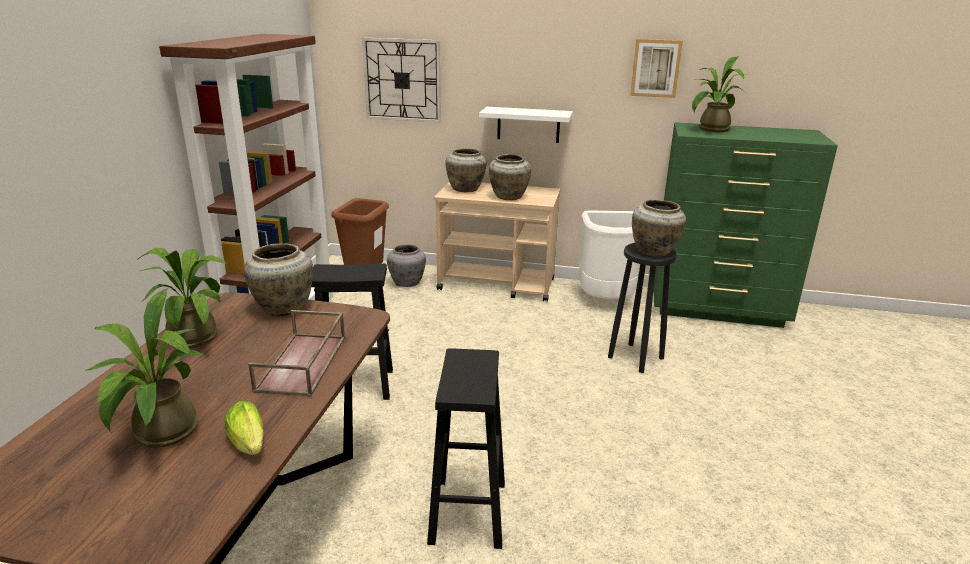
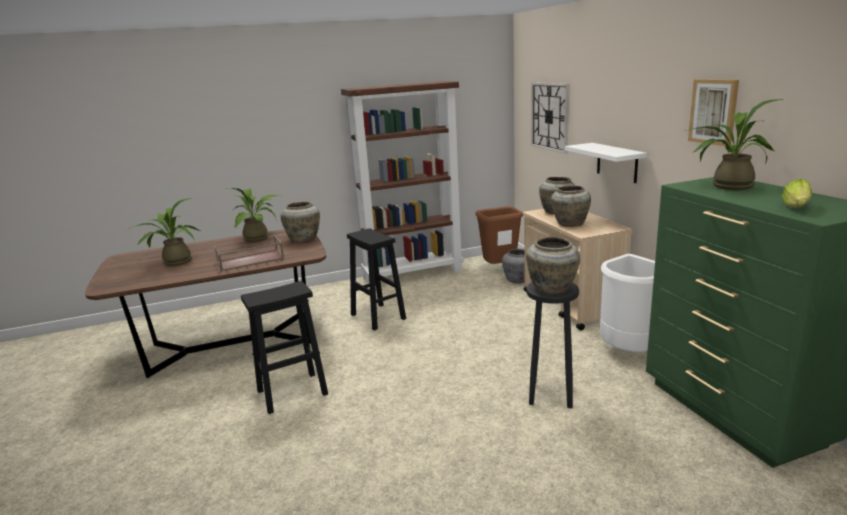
camera: 60 degrees right, 5 degrees down
lettuce [224,401,264,455] -> lettuce moved to [782,179,812,208]

